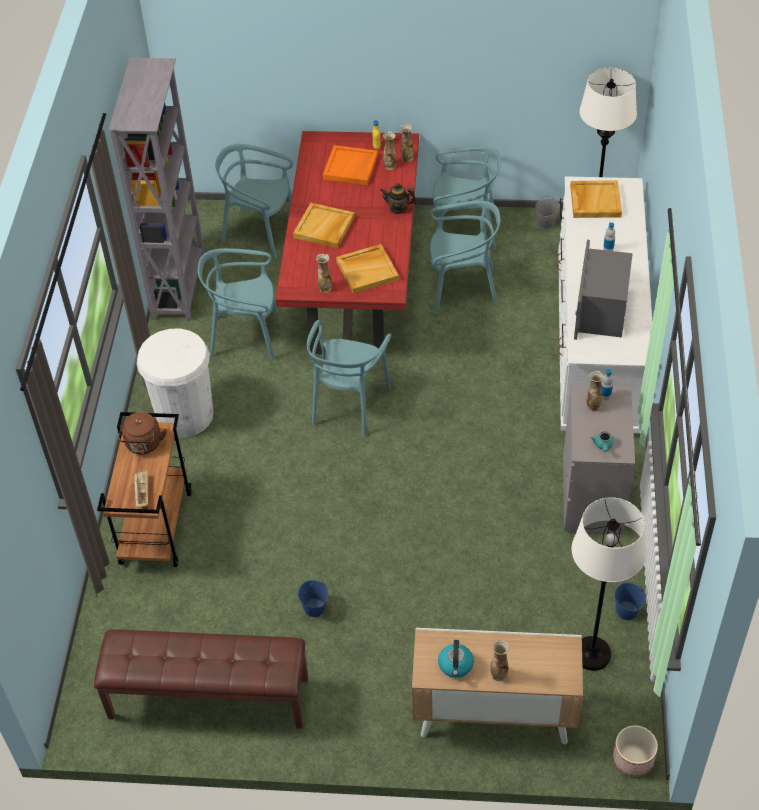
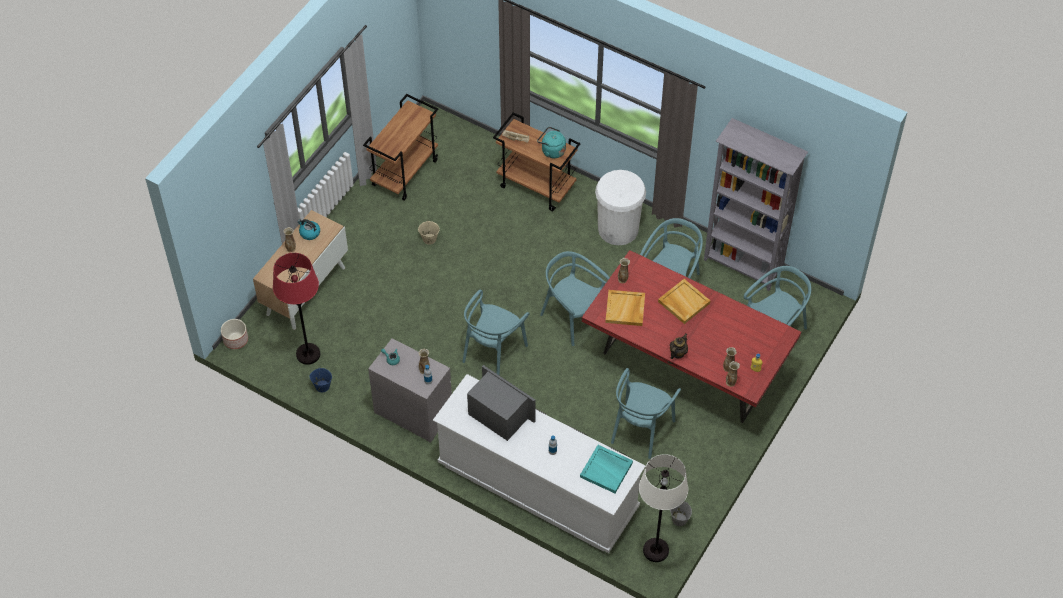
camera: 115 degrees right, 5 degrees up
brown bench [94,629,308,729] -> brown cart [363,94,438,201]
brown kettle [118,412,167,454] -> turquoise kettle [537,127,566,158]
blue bucket [298,580,328,617] -> beige bucket [418,220,440,245]
orange tray [323,145,378,185] -> none
turquoise chair [433,146,501,250] -> turquoise chair moved to [462,290,530,375]
beige tray [570,180,622,218] -> turquoise tray [580,445,633,493]
white floor lamp [571,497,647,671] -> red floor lamp [273,253,320,365]

